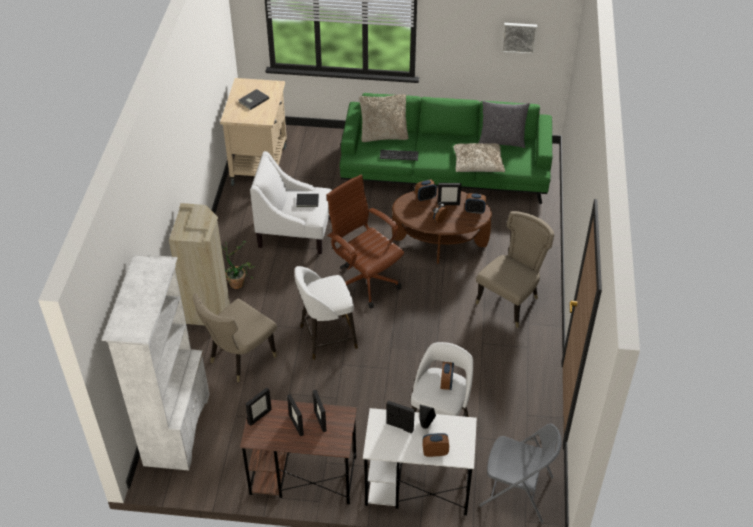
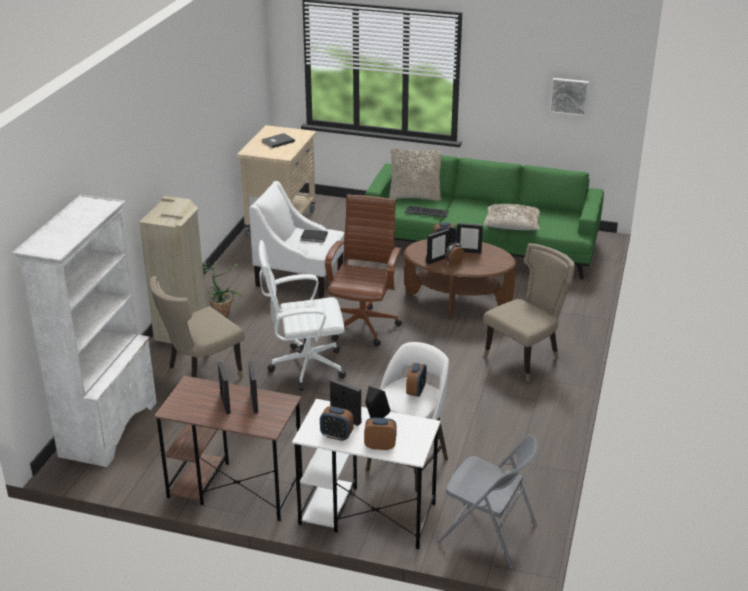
camera: 10 degrees right, 15 degrees down
picture frame [246,387,272,426] -> picture frame moved to [426,228,450,264]
white stool [294,266,358,360] -> white office chair [258,240,346,391]
brown office chair [326,175,404,309] -> brown office chair turned 45 degrees clockwise [325,194,402,347]
alarm clock [465,193,486,214] -> alarm clock moved to [320,406,354,441]
grey pillow [479,101,530,148] -> none

